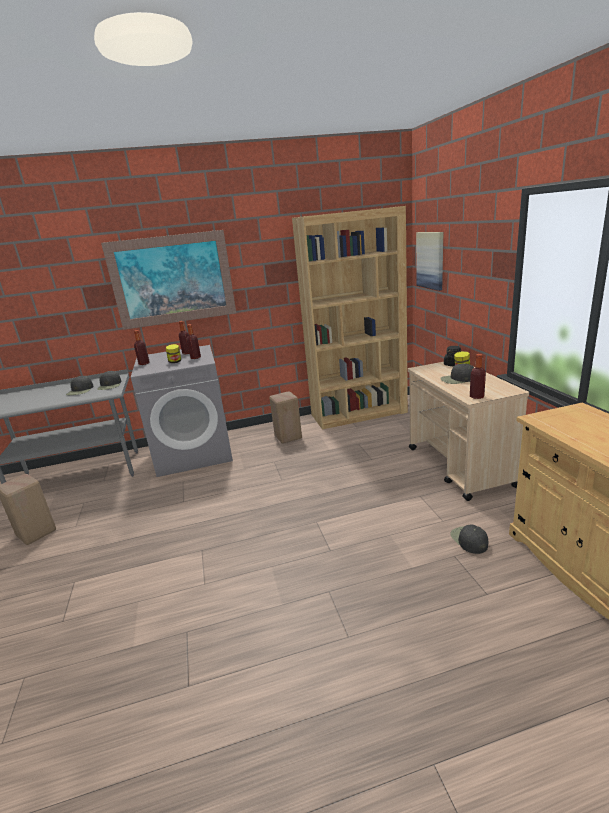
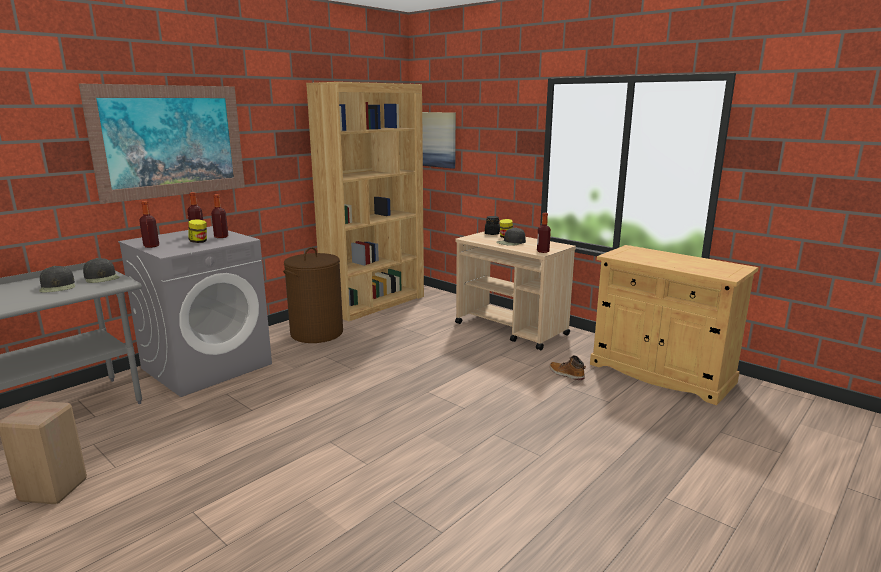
camera: 35 degrees left, 5 degrees down
beige stool [270,391,302,444] -> brown laundry basket [283,247,343,343]
black cap [450,524,488,554] -> boot [550,355,586,380]

